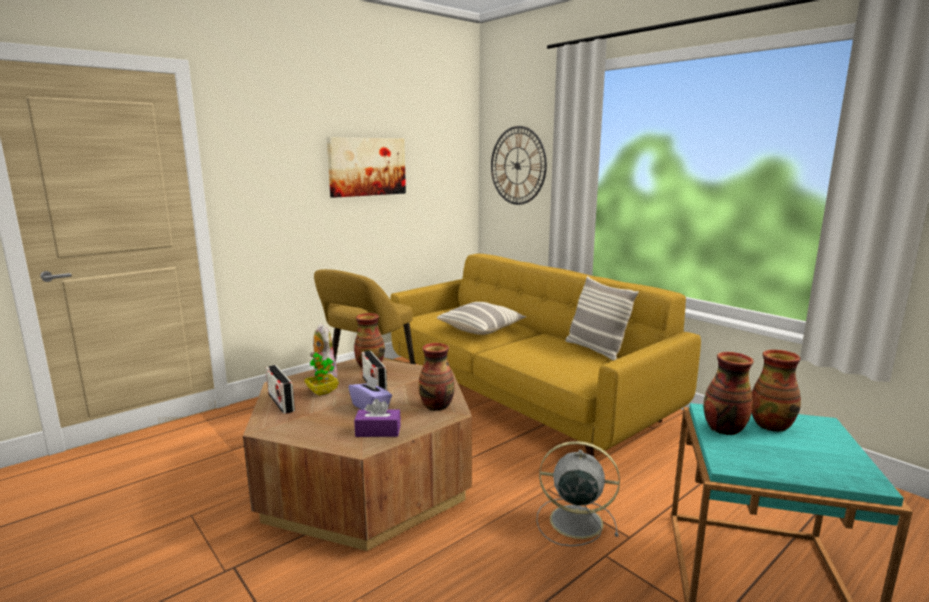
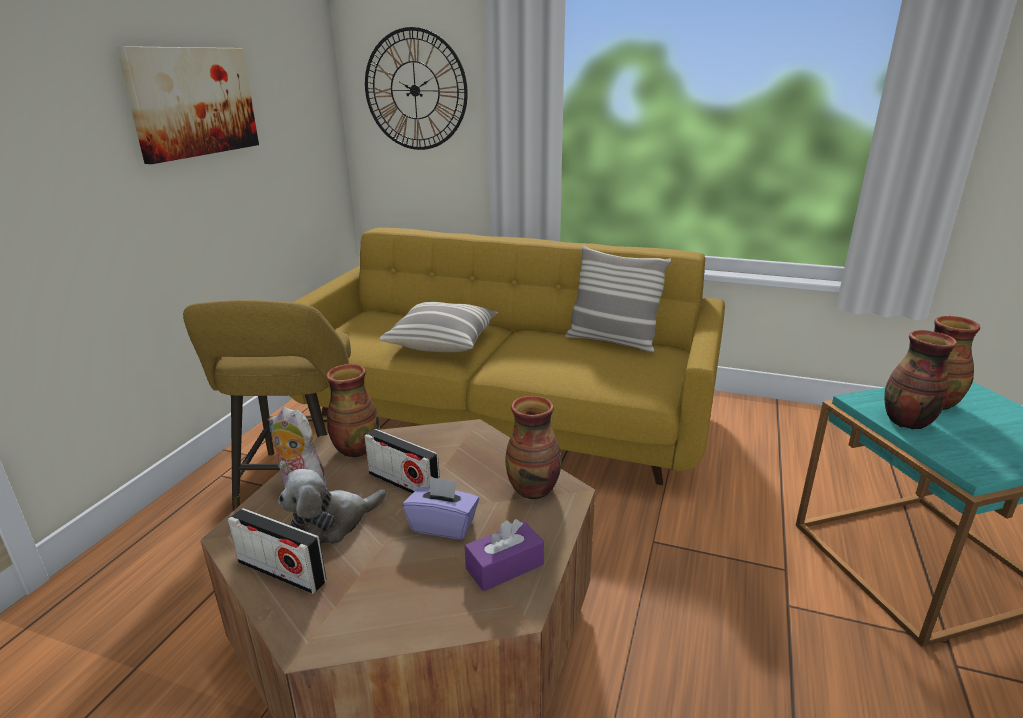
camera: 30 degrees left, 10 degrees up
potted plant [304,353,339,396] -> plush toy [278,469,387,544]
grey fan [537,441,620,546] -> none

